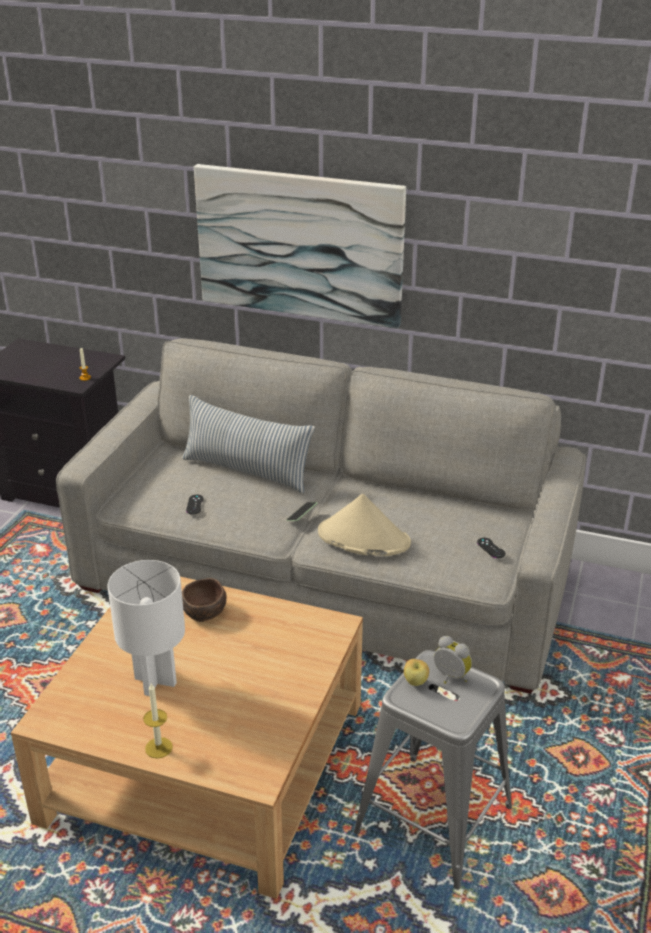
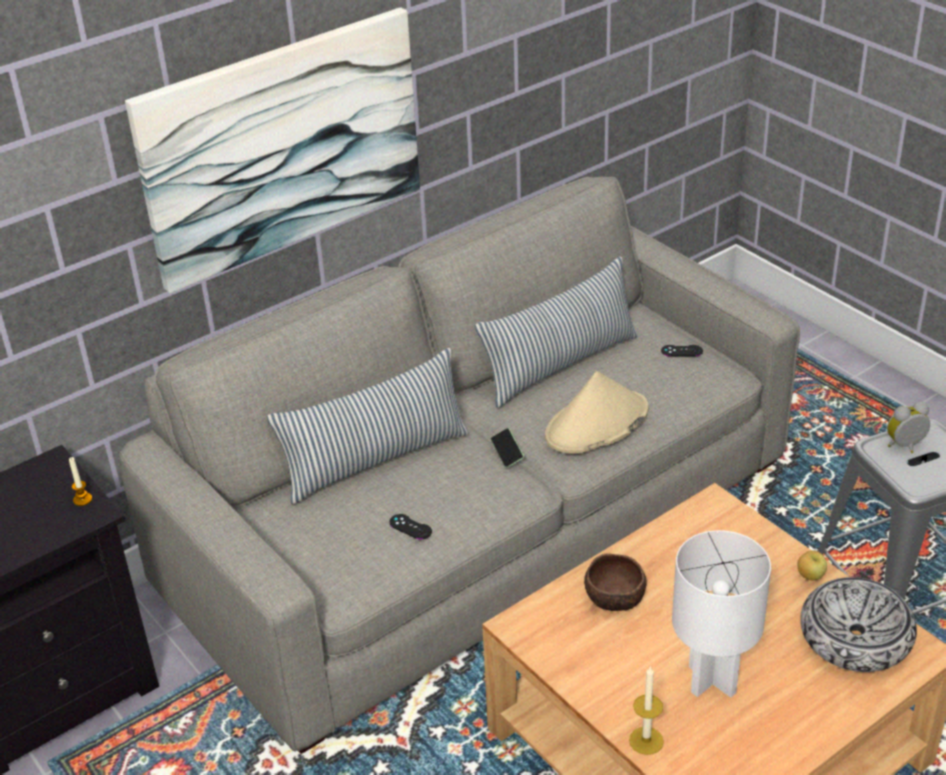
camera: 55 degrees left, 5 degrees up
candle [143,683,173,758] -> candle moved to [629,666,664,755]
apple [404,659,429,686] -> apple moved to [797,550,827,580]
none -> pillow [475,257,638,408]
none -> bowl [800,577,917,672]

